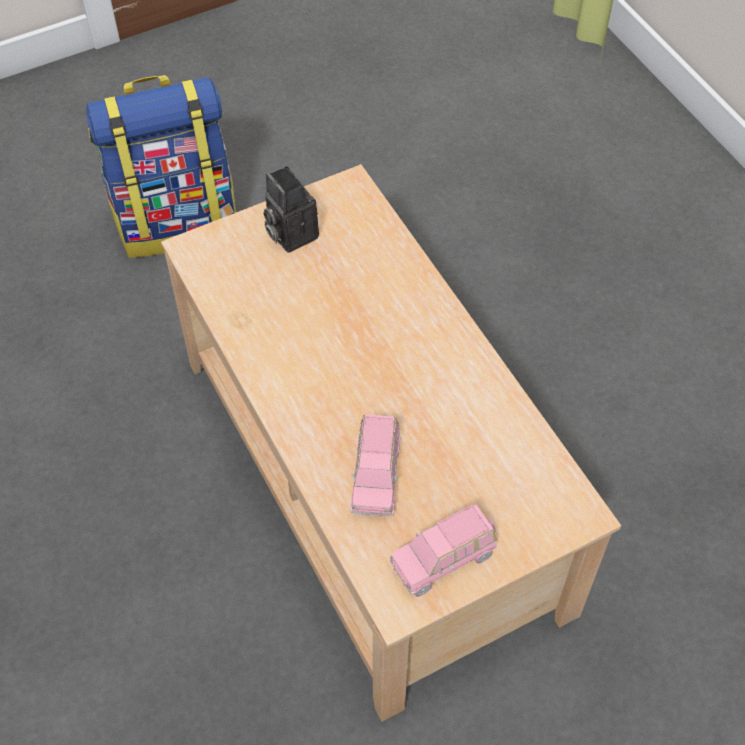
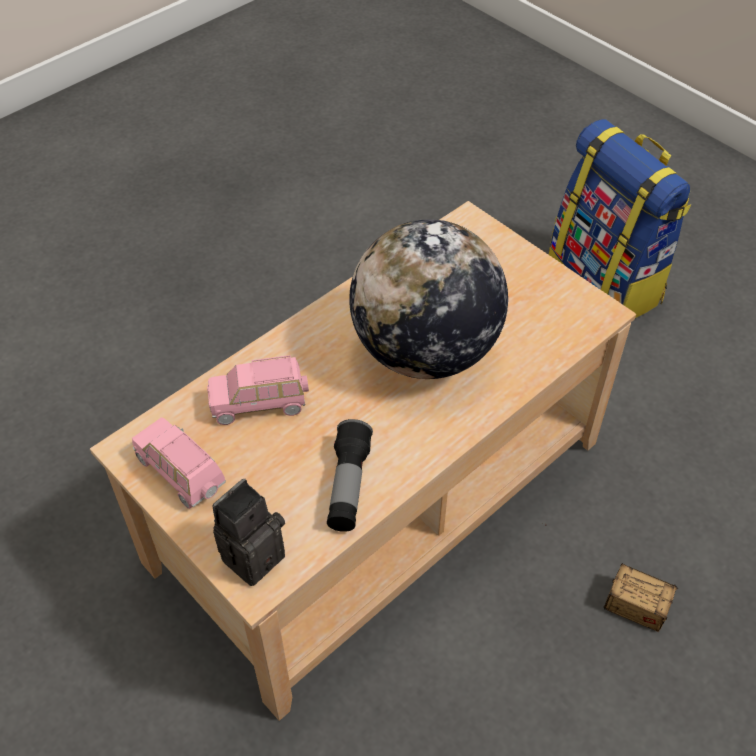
camera: 75 degrees right, 5 degrees down
camera [263,166,319,253] -> camera moved to [213,479,285,586]
none -> flashlight [327,419,373,532]
none -> globe [349,219,508,379]
none -> storage box [545,524,678,632]

